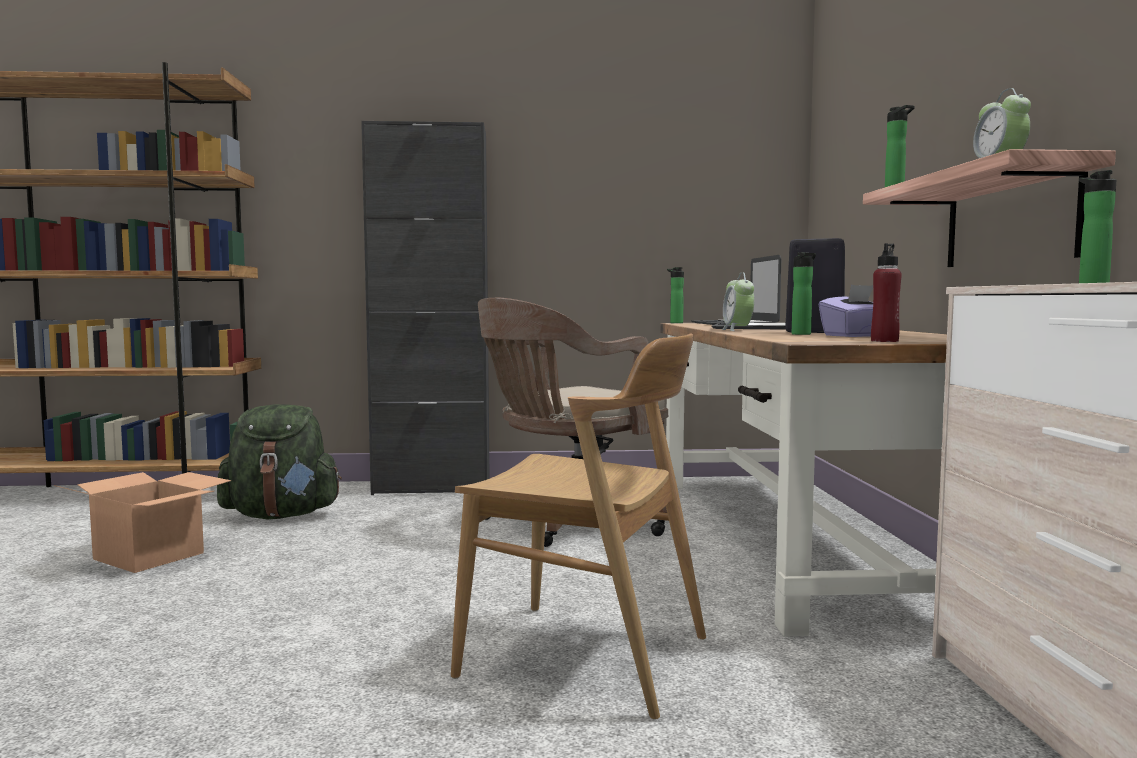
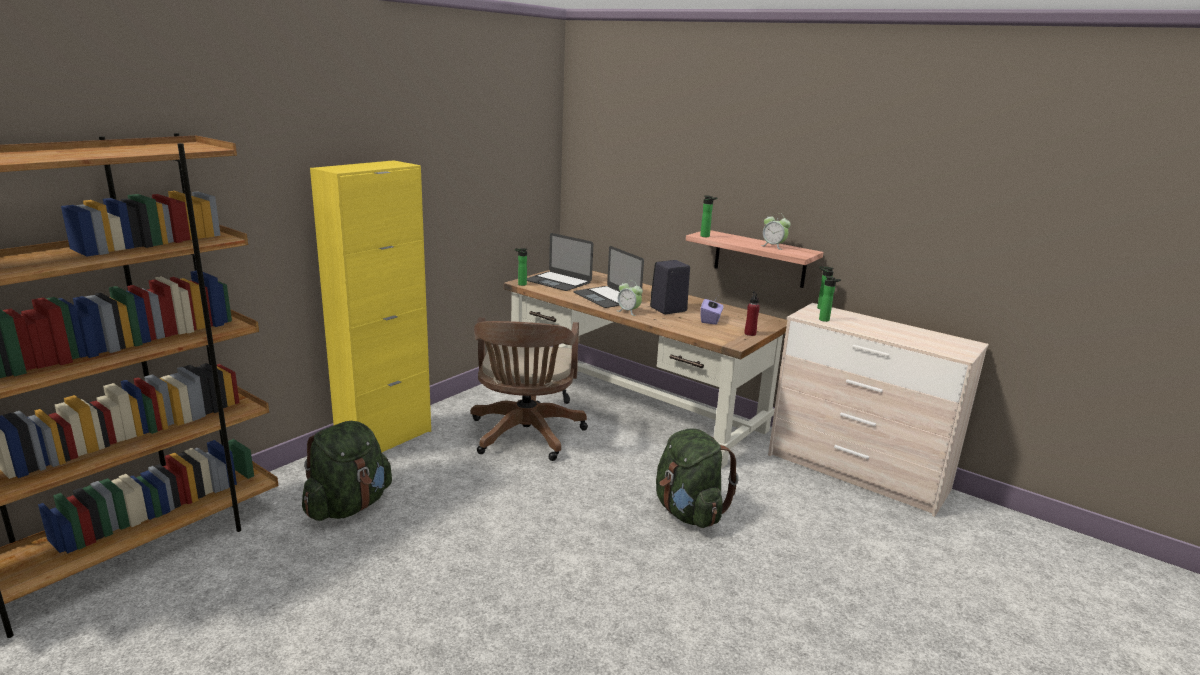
camera: 50 degrees left, 15 degrees up
cardboard box [54,472,231,573] -> none
black cabinet [361,121,490,495] -> yellow cabinet [310,160,431,453]
brown chair [451,333,706,720] -> green backpack [656,429,739,528]
bottle [792,252,816,335] -> bottle moved to [819,276,841,322]

